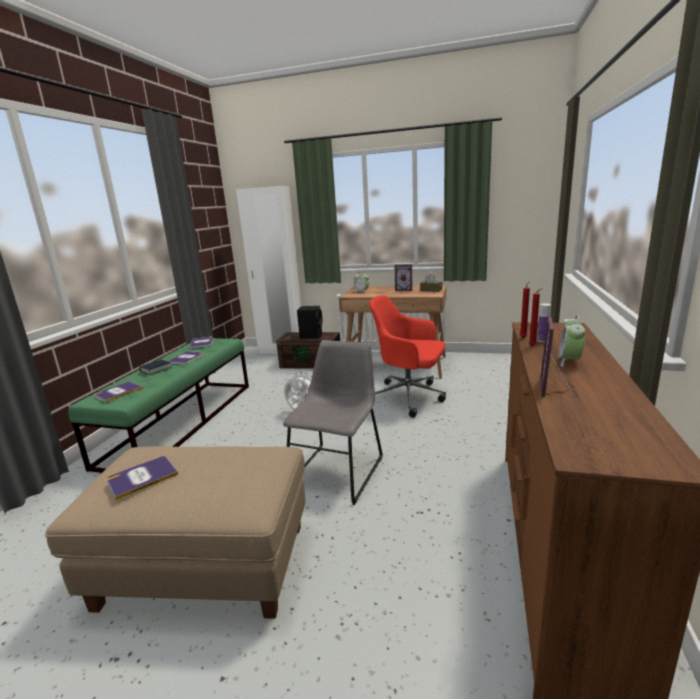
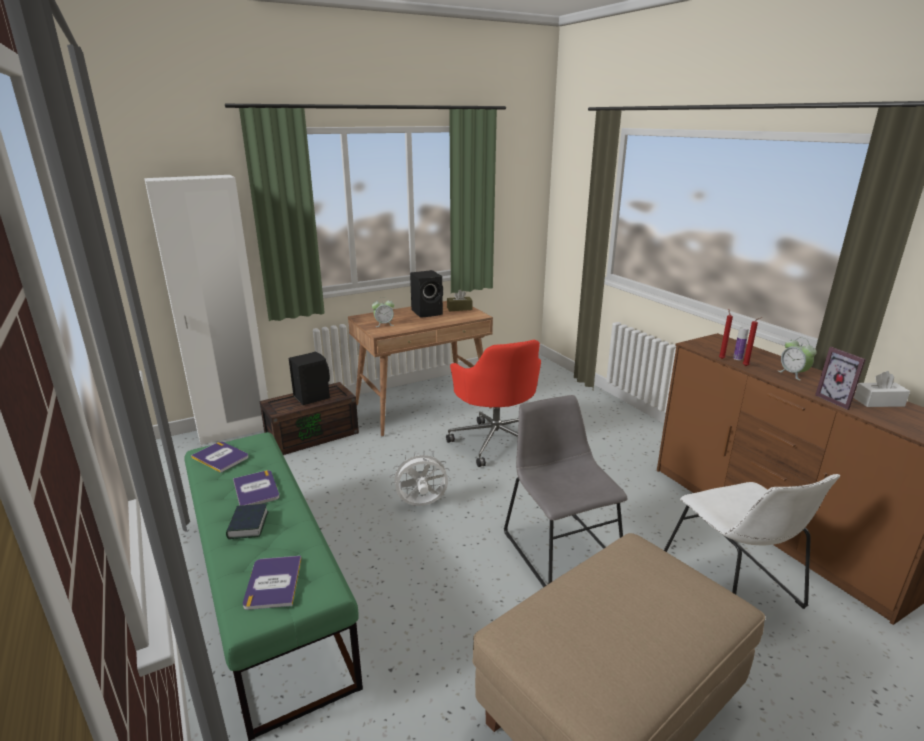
camera: 45 degrees left, 5 degrees up
book [107,456,178,500] -> none
red office chair [369,295,446,418] -> red office chair turned 90 degrees counterclockwise [446,340,541,467]
picture frame [395,264,412,291] -> black speaker [410,270,443,318]
none -> white chair [664,474,840,609]
none -> white tissue box [854,371,910,407]

